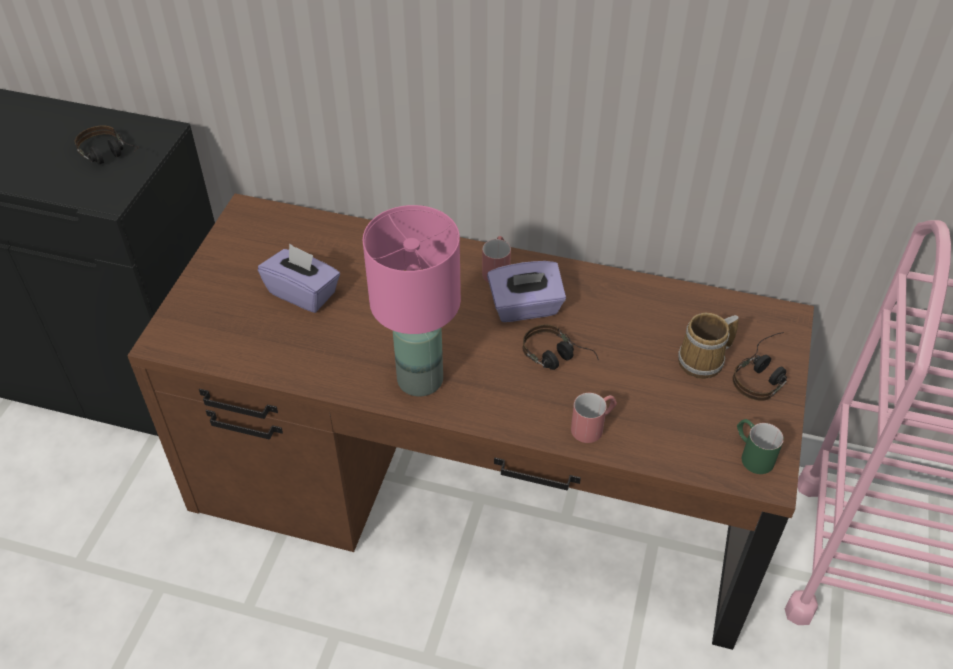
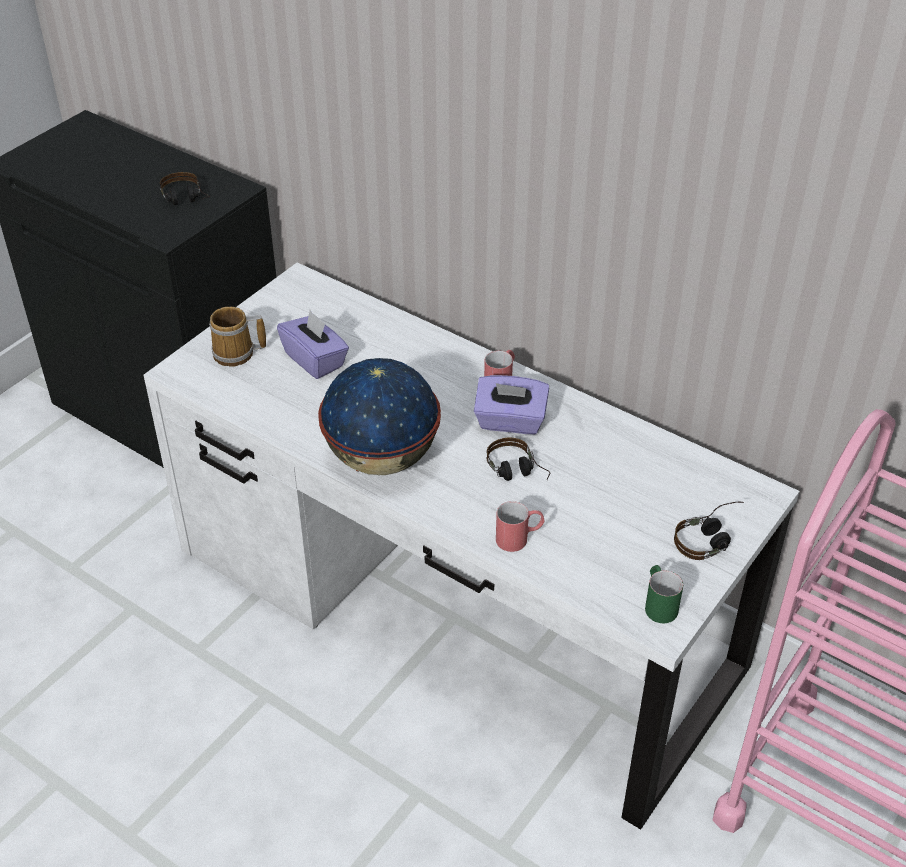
camera: 20 degrees right, 5 degrees down
brown desk [127,193,814,650] -> white desk [144,262,800,830]
pink table lamp [363,205,461,397] -> globe [318,358,441,475]
mug [678,313,739,379] -> mug moved to [209,307,266,367]

